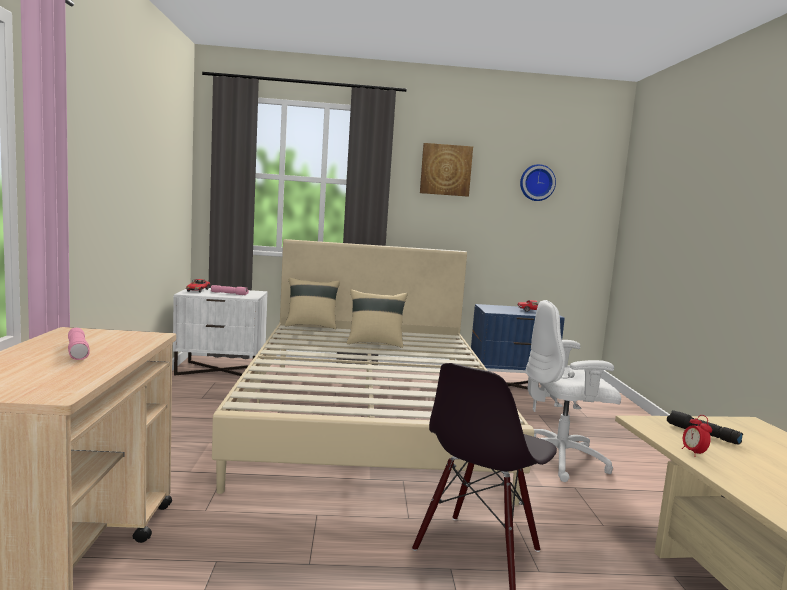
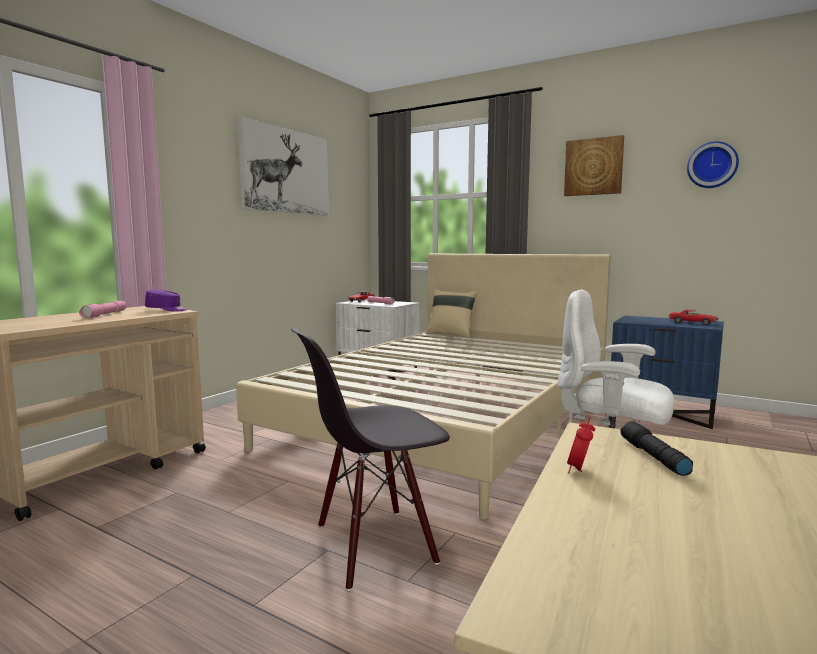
camera: 35 degrees right, 0 degrees up
beige pillow [347,289,407,348] -> none
none -> purple cap [145,290,187,312]
none -> picture [237,117,329,216]

